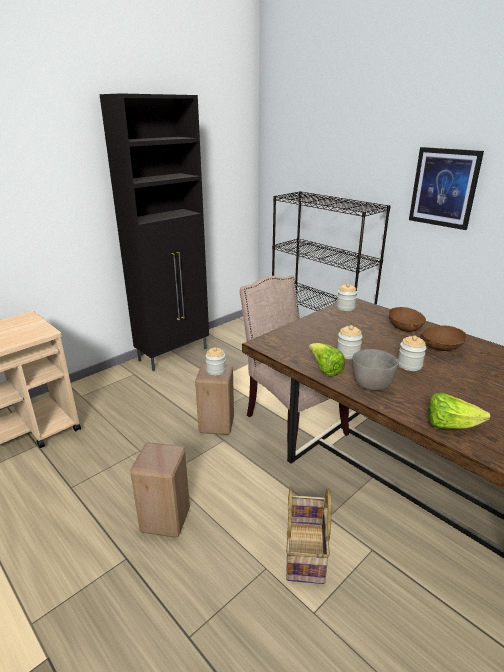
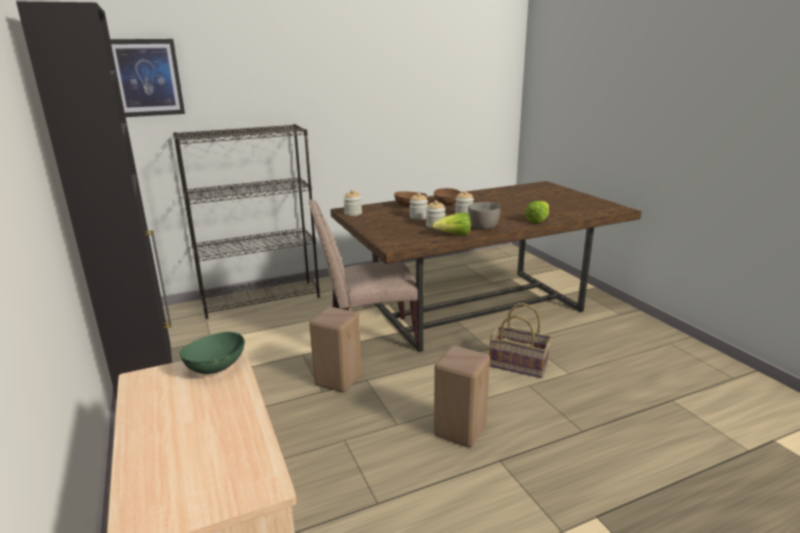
camera: 70 degrees left, 5 degrees down
jar [206,347,226,375] -> jar moved to [410,193,428,220]
picture [409,147,484,230] -> picture moved to [110,39,185,117]
none -> green bowl [179,332,245,374]

